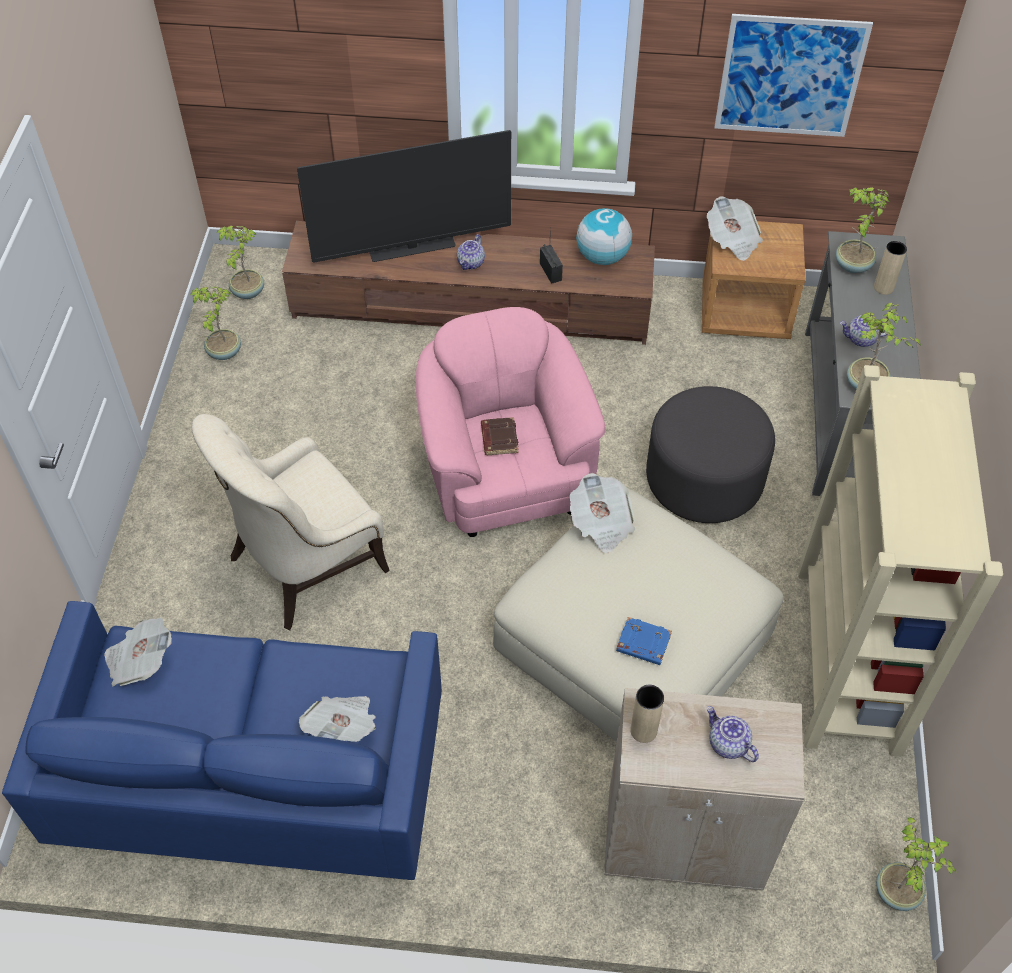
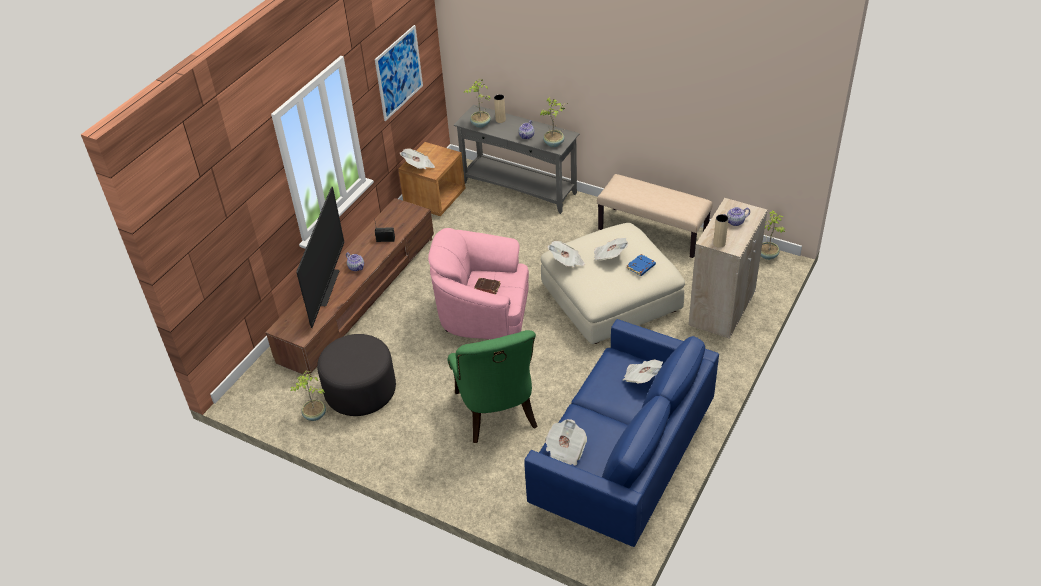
camera: 65 degrees left, 10 degrees down
beige armchair [192,414,390,630] -> green armchair [448,330,538,443]
potted plant [216,226,264,299] -> none
globe [576,208,632,265] -> none
grey ottoman [646,386,775,523] -> grey ottoman moved to [317,334,396,416]
beige bookcase [798,365,1003,757] -> beige bench [597,174,712,258]
none -> newspaper [594,238,628,261]

